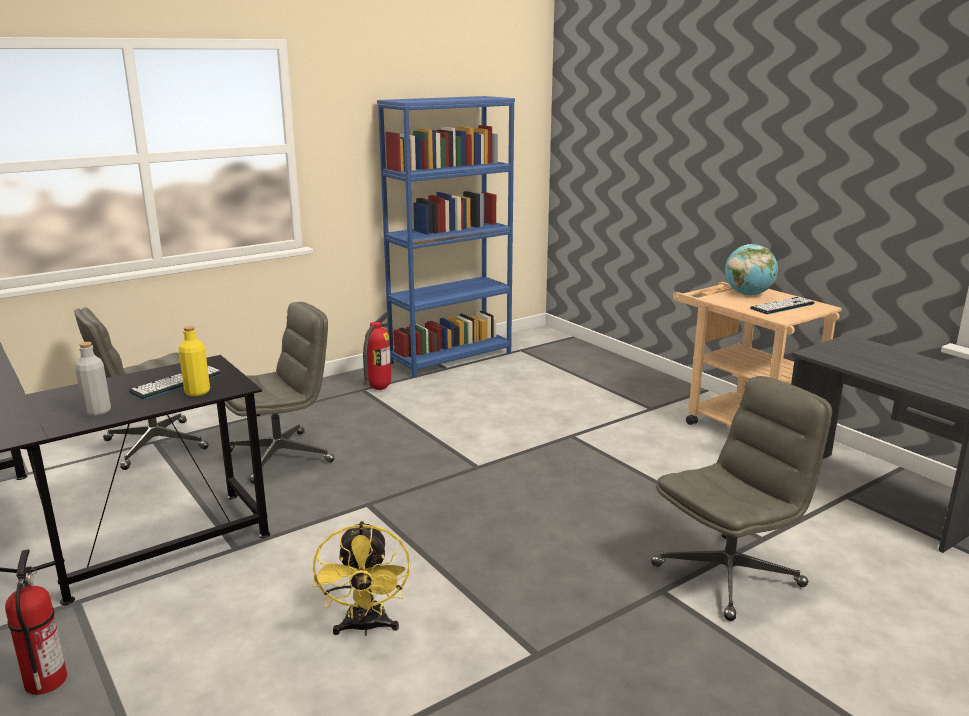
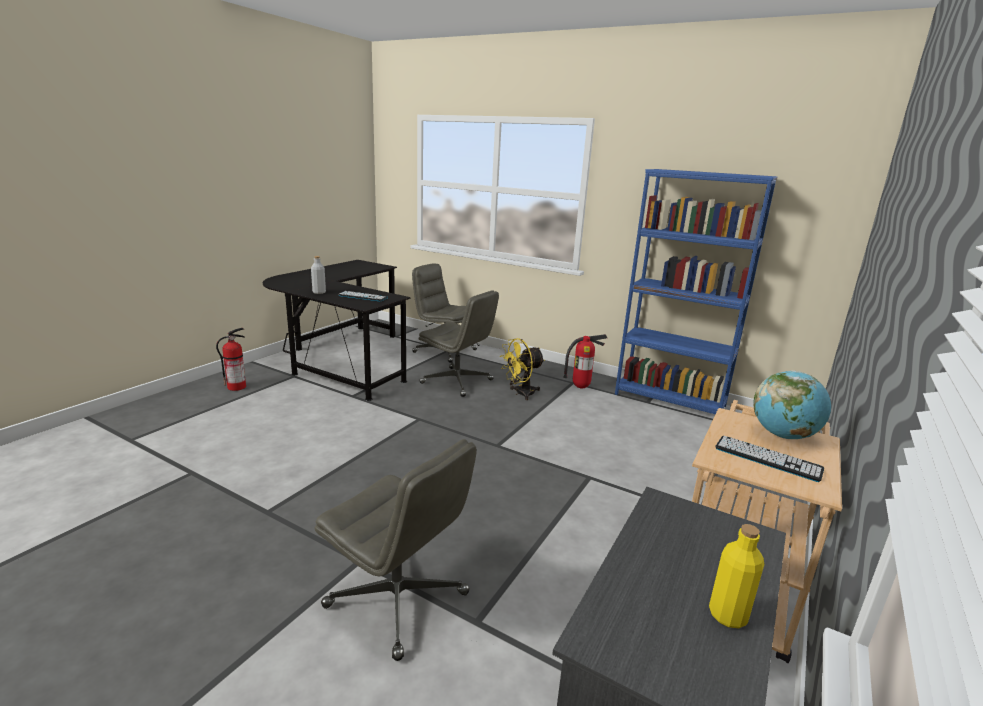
camera: 65 degrees right, 0 degrees up
yellow bottle [179,326,210,396] -> yellow bottle moved to [709,524,764,628]
yellow fan [312,521,410,636] -> yellow fan moved to [500,338,545,400]

